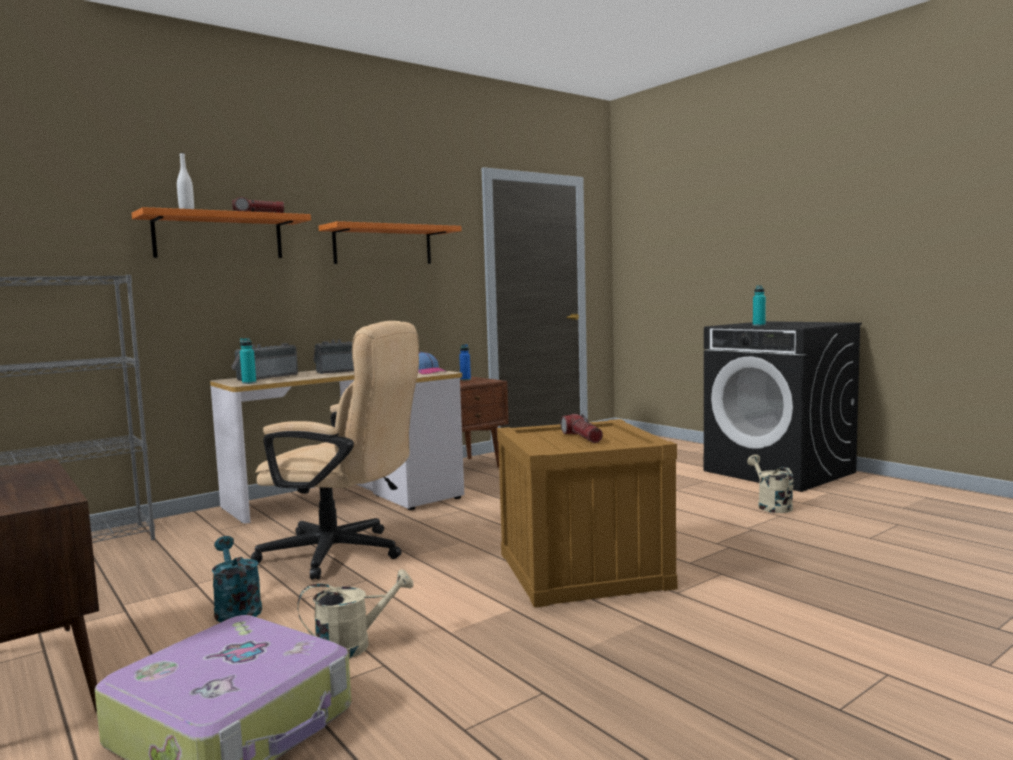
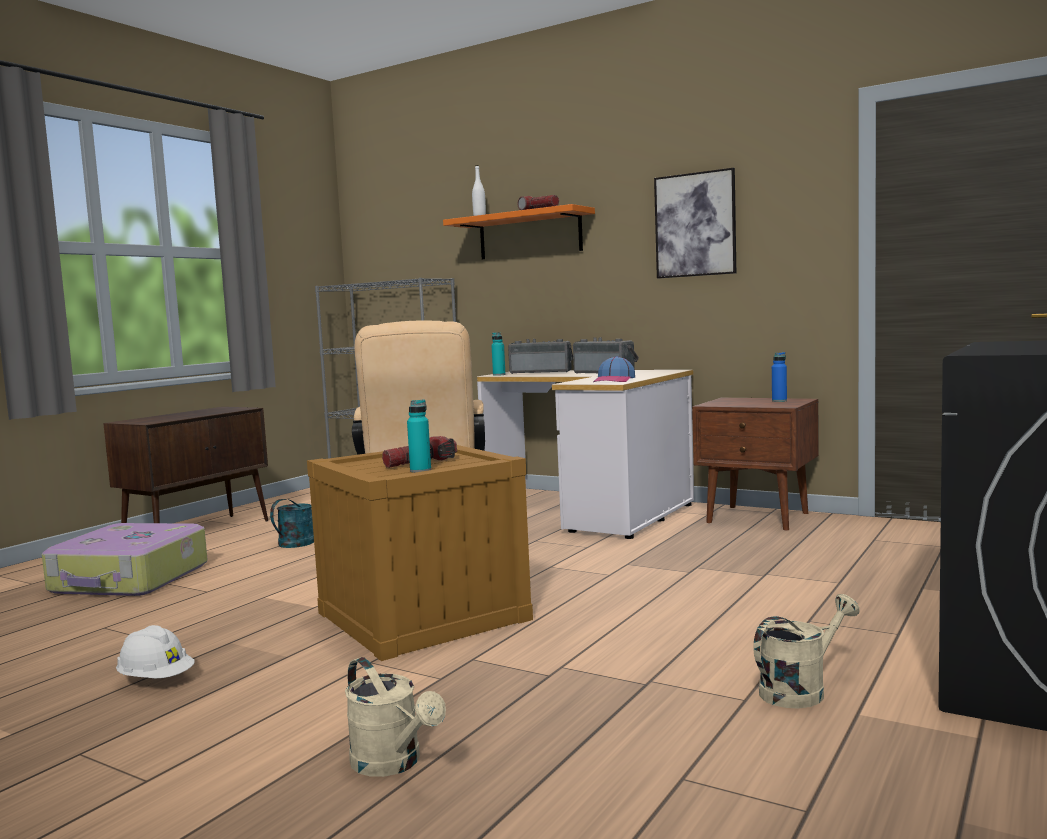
camera: 70 degrees right, 0 degrees up
beige watering can [297,569,414,659] -> beige watering can moved to [345,657,446,777]
orange shelf [319,221,462,264] -> picture [654,168,736,278]
turquoise bottle [753,285,766,326] -> turquoise bottle moved to [407,399,431,473]
none -> white hard hat [116,625,195,678]

